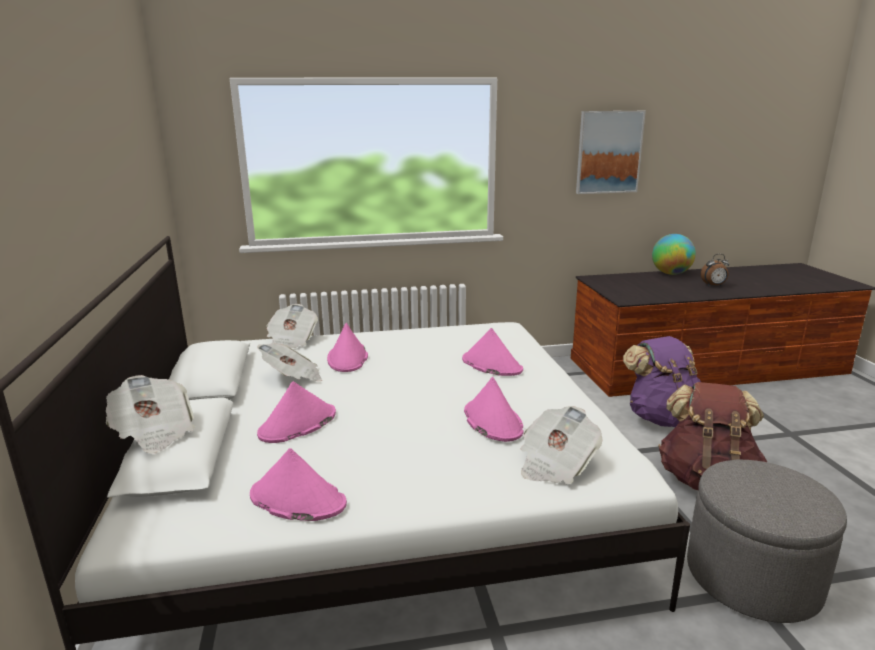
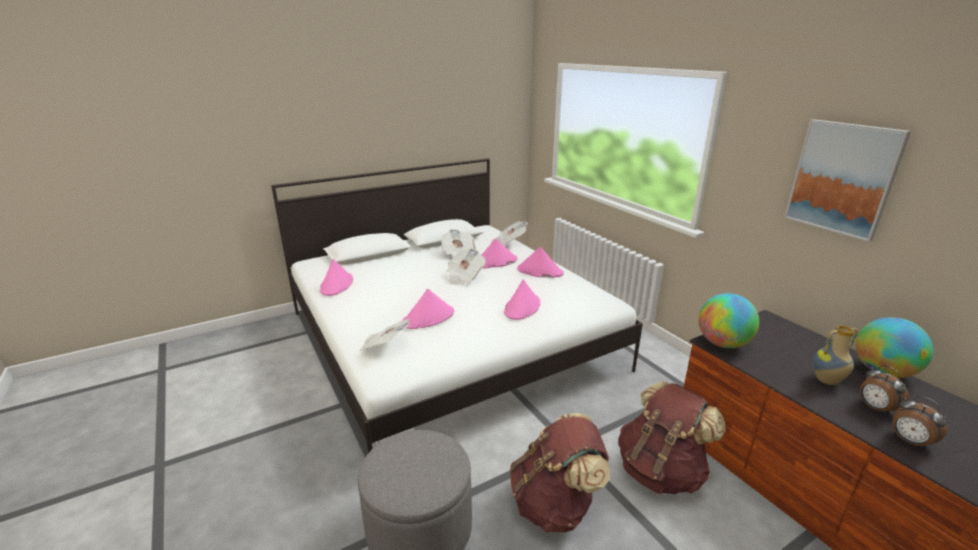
camera: 70 degrees right, 5 degrees up
newspaper [105,375,195,453] -> newspaper moved to [446,249,486,285]
pink hat [257,381,336,443] -> pink hat moved to [517,247,564,278]
purple backpack [623,336,701,427] -> brown backpack [618,381,726,494]
none -> globe [698,293,759,348]
none -> vase [813,326,858,385]
none -> alarm clock [892,396,948,449]

